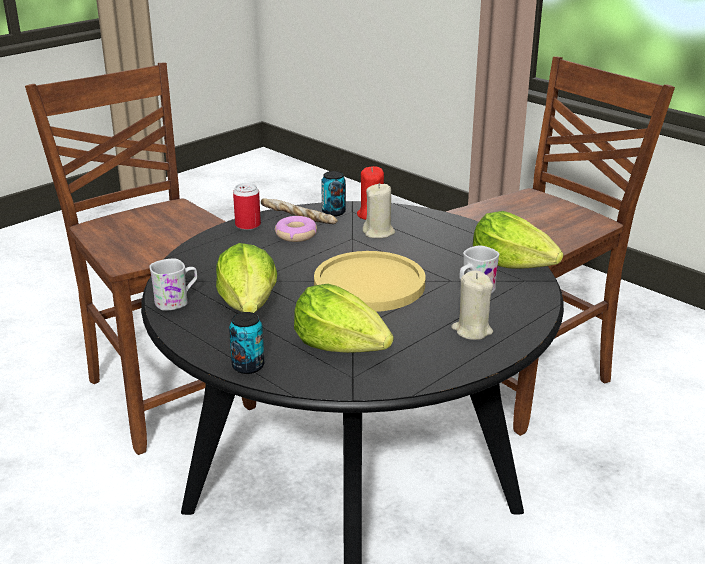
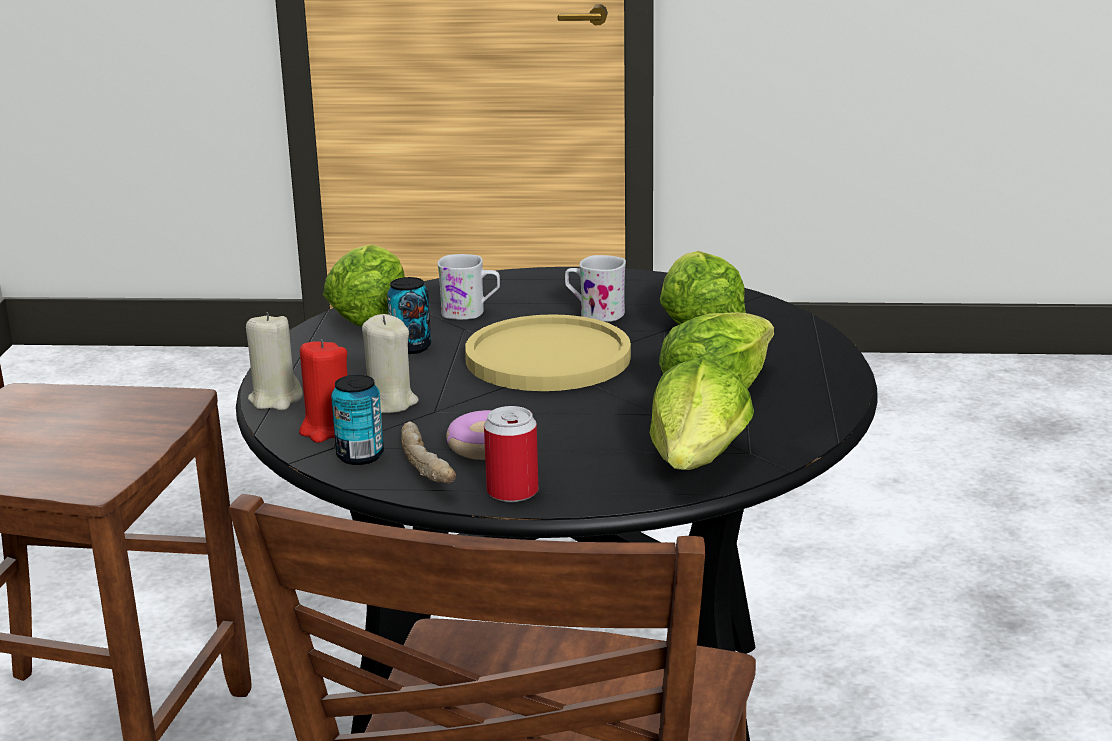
camera: 130 degrees left, 5 degrees down
white mug [150,258,197,311] -> white mug moved to [565,255,626,322]
can [229,312,265,374] -> can moved to [387,277,431,354]
beige candle [451,271,493,340] -> beige candle moved to [246,312,303,410]
none -> lettuce [650,358,754,470]

